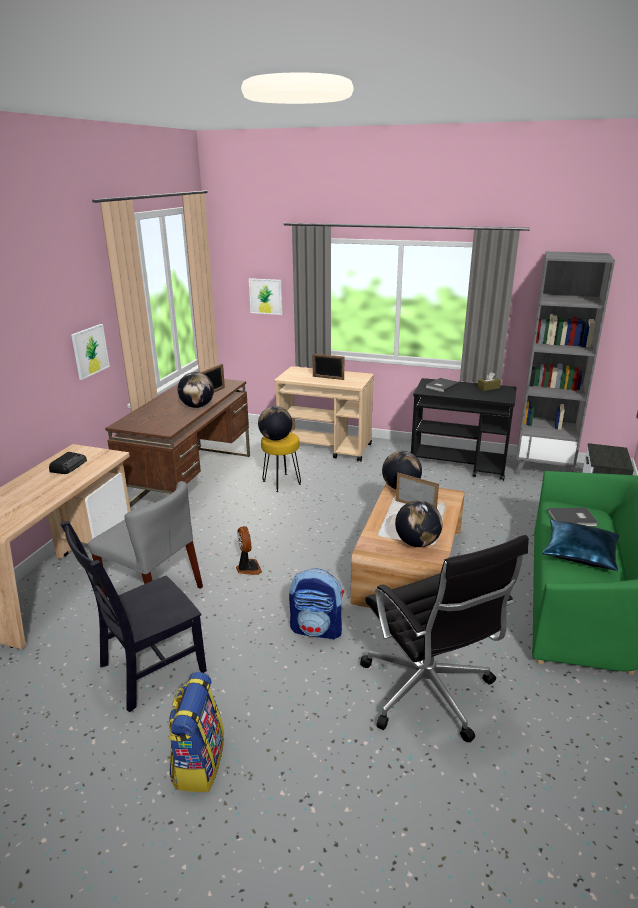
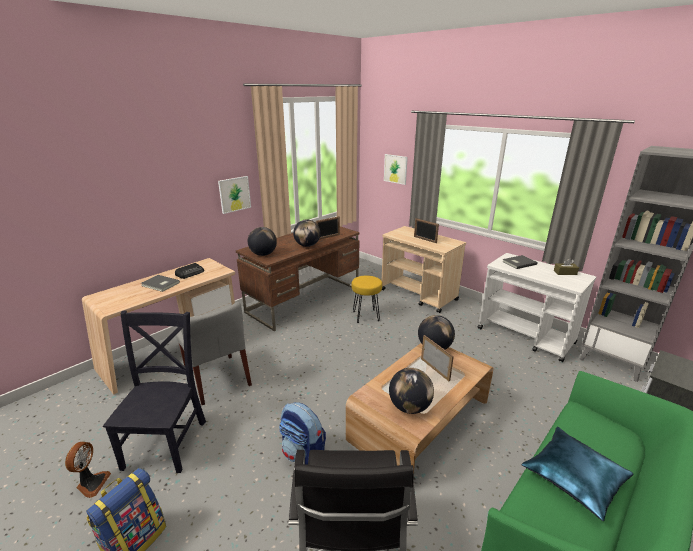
camera: 25 degrees right, 0 degrees up
black chair [60,521,207,712] -> black chair turned 105 degrees clockwise [103,310,206,473]
fan [236,526,262,575] -> fan moved to [65,442,111,498]
globe [258,406,292,440] -> globe moved to [248,227,277,256]
black cart [411,378,517,481] -> white cart [477,253,596,363]
grey book [548,508,598,527] -> grey book moved to [141,275,180,292]

